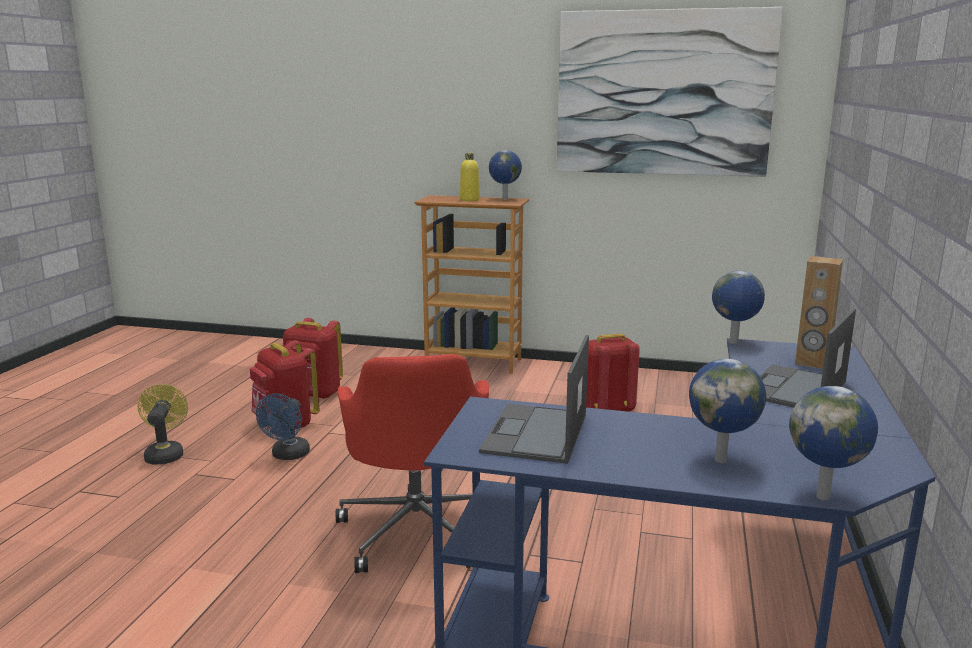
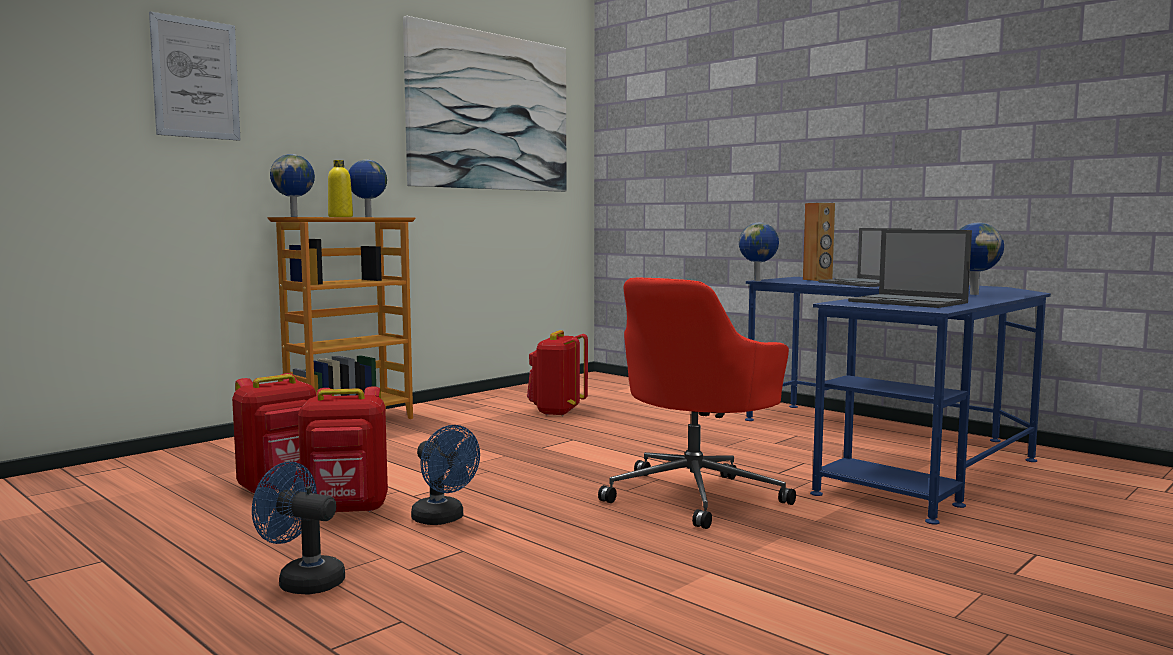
camera: 60 degrees left, 10 degrees down
yellow fan [138,384,188,464] -> blue fan [252,462,345,595]
red office chair [336,354,489,573] -> red office chair turned 105 degrees clockwise [598,278,796,529]
globe [789,386,878,500] -> globe moved to [270,154,315,217]
none -> picture [149,11,240,141]

